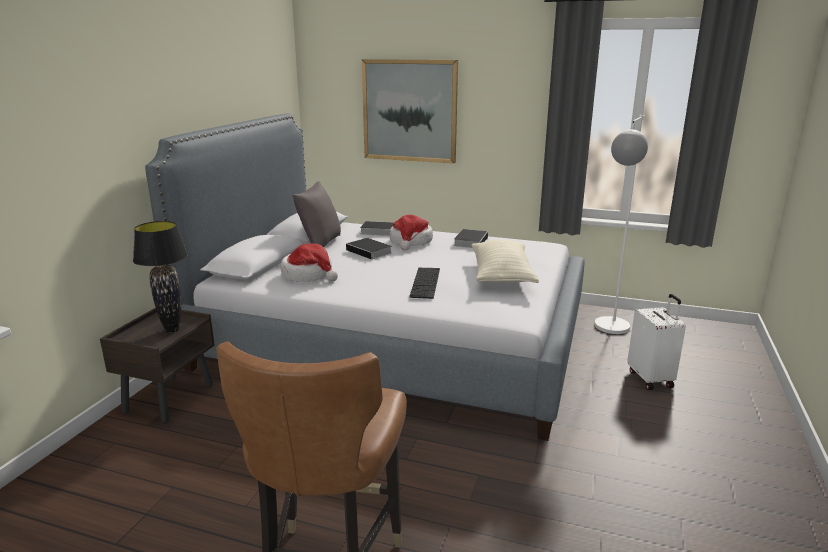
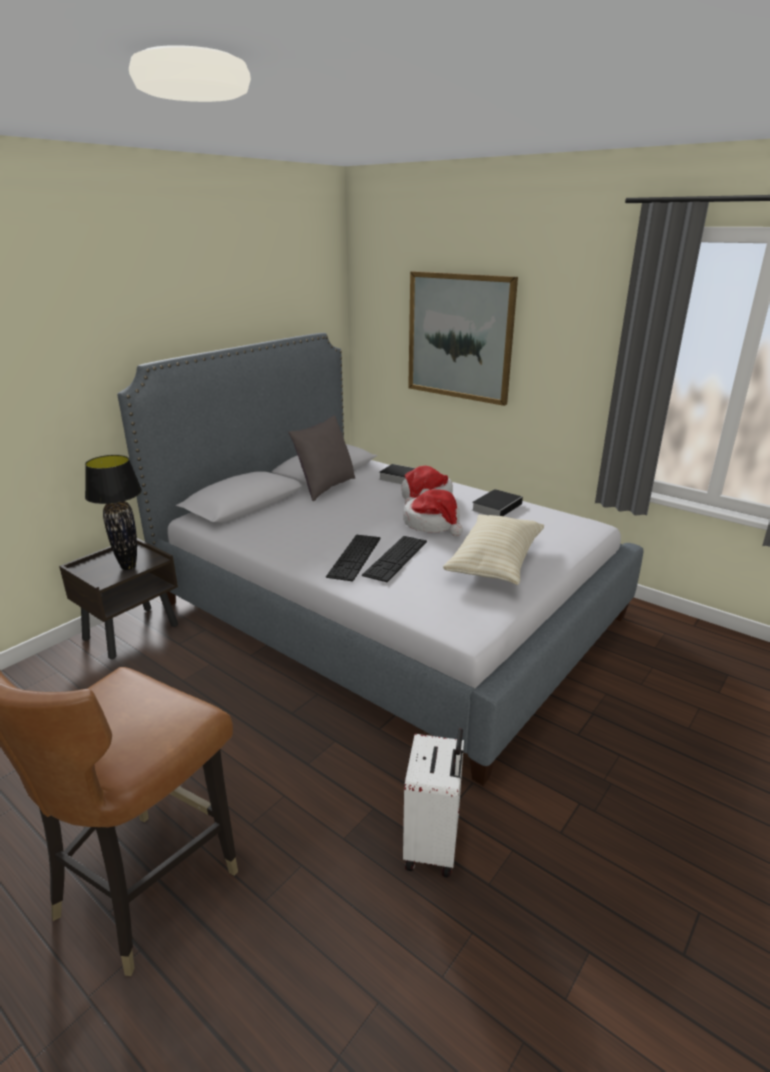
camera: 20 degrees right, 5 degrees up
hat [281,243,338,282] -> hat moved to [403,489,463,536]
book [346,238,392,261] -> none
white floor lamp [594,115,648,334] -> none
white suitcase [627,294,686,390] -> white suitcase moved to [403,728,464,877]
none -> keyboard [326,535,381,582]

